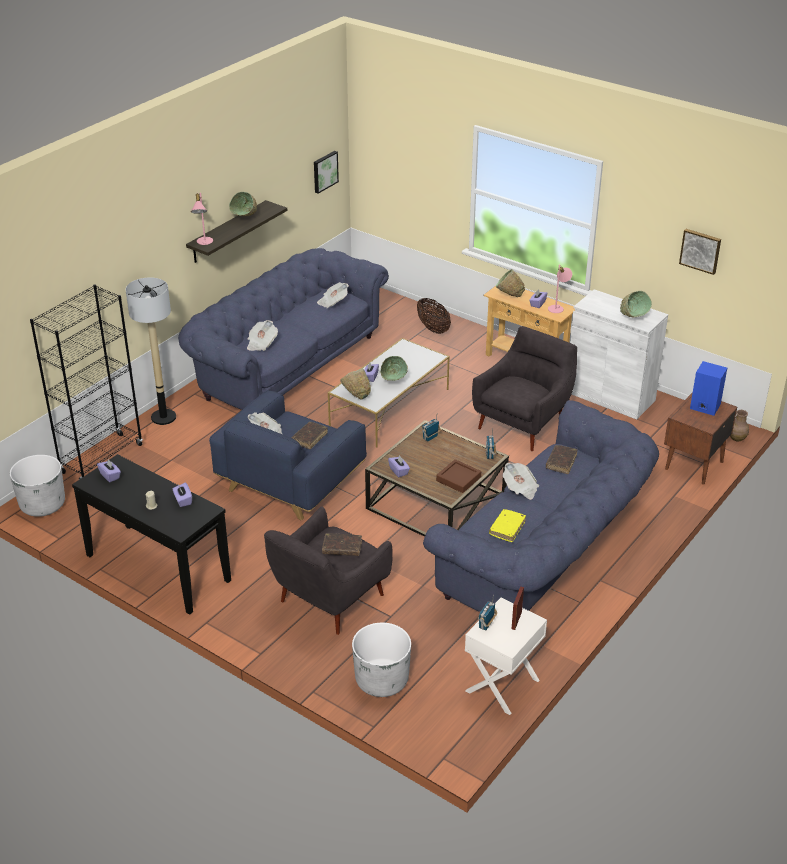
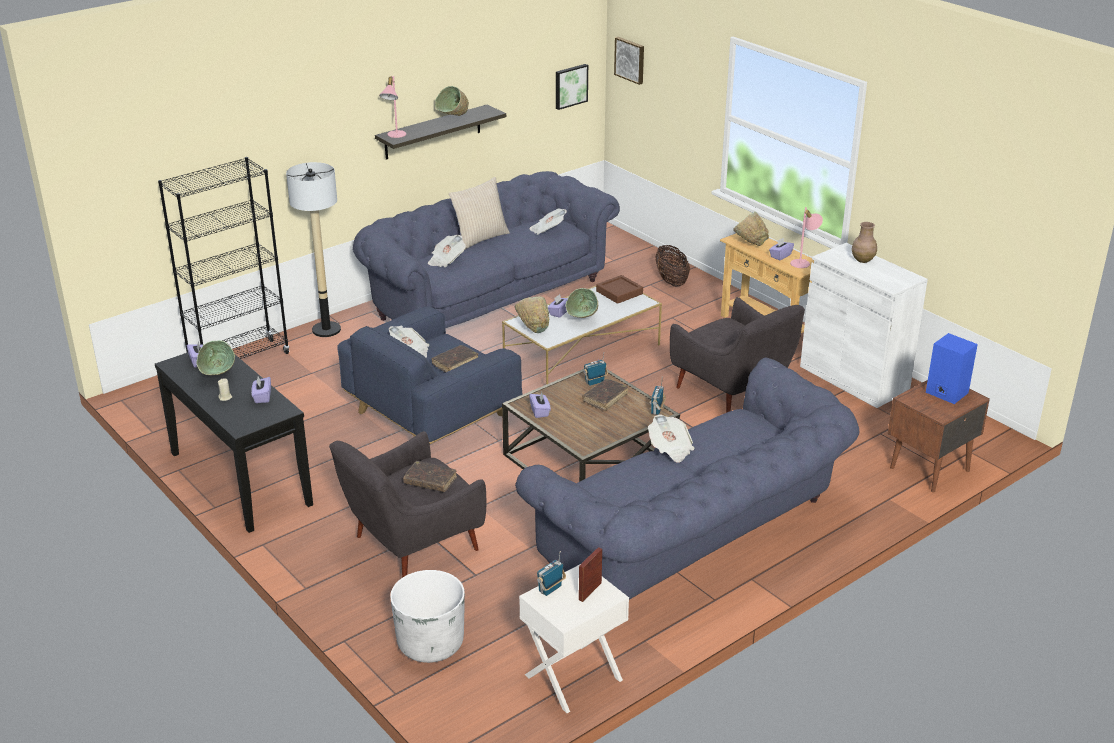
camera: 15 degrees right, 5 degrees down
white planter [10,455,65,517] -> none
brown tray [436,459,481,493] -> brown tray moved to [596,275,643,304]
grey armchair [472,326,577,451] -> grey armchair turned 90 degrees clockwise [670,297,805,413]
yellow book [489,509,526,542] -> none
brown book [546,445,577,474] -> brown book moved to [583,379,628,411]
green bowl [620,291,652,317] -> green bowl moved to [197,340,235,375]
picture [679,229,721,275] -> picture moved to [614,37,644,85]
brown vase [730,410,749,441] -> brown vase moved to [852,222,877,263]
none -> beige pillow [449,177,510,249]

